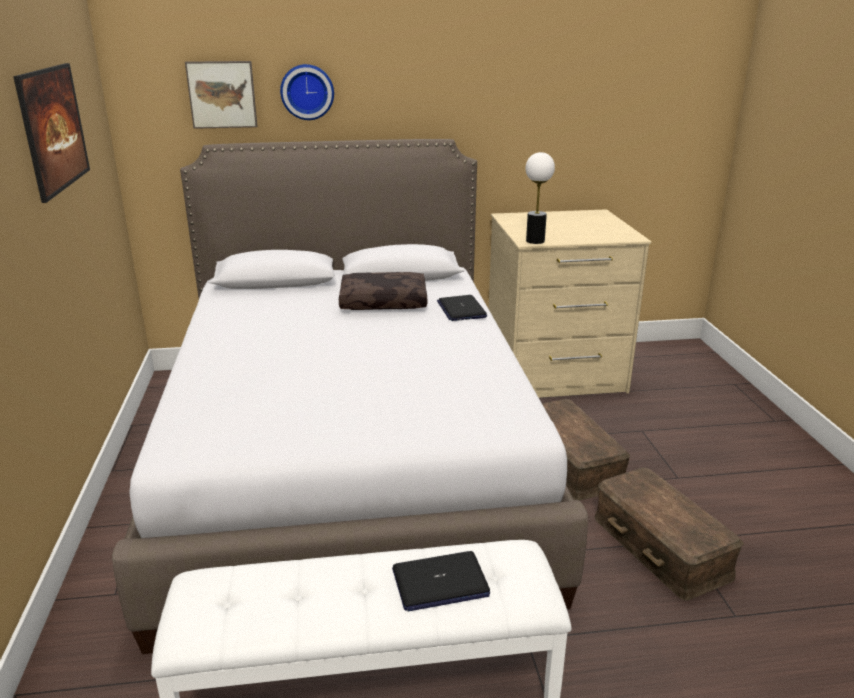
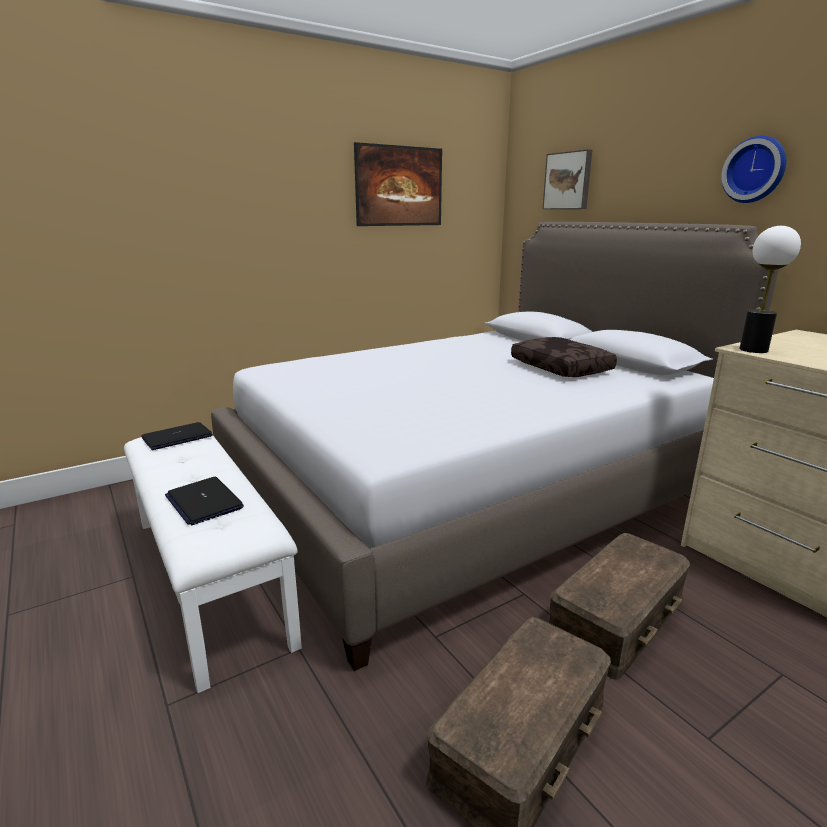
camera: 65 degrees right, 5 degrees down
wall clock [280,64,334,120] -> wall clock moved to [721,136,787,203]
laptop [437,295,487,321] -> laptop moved to [142,422,213,450]

